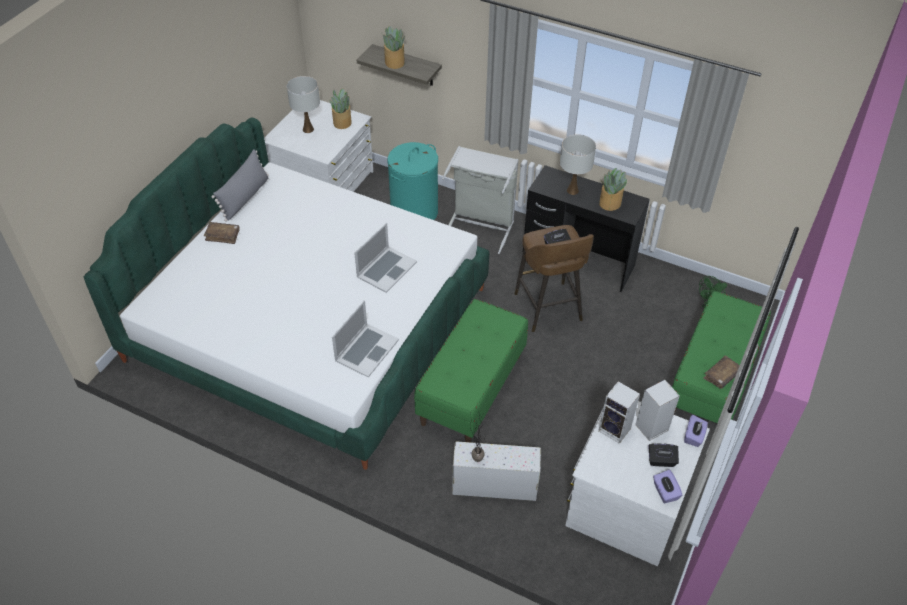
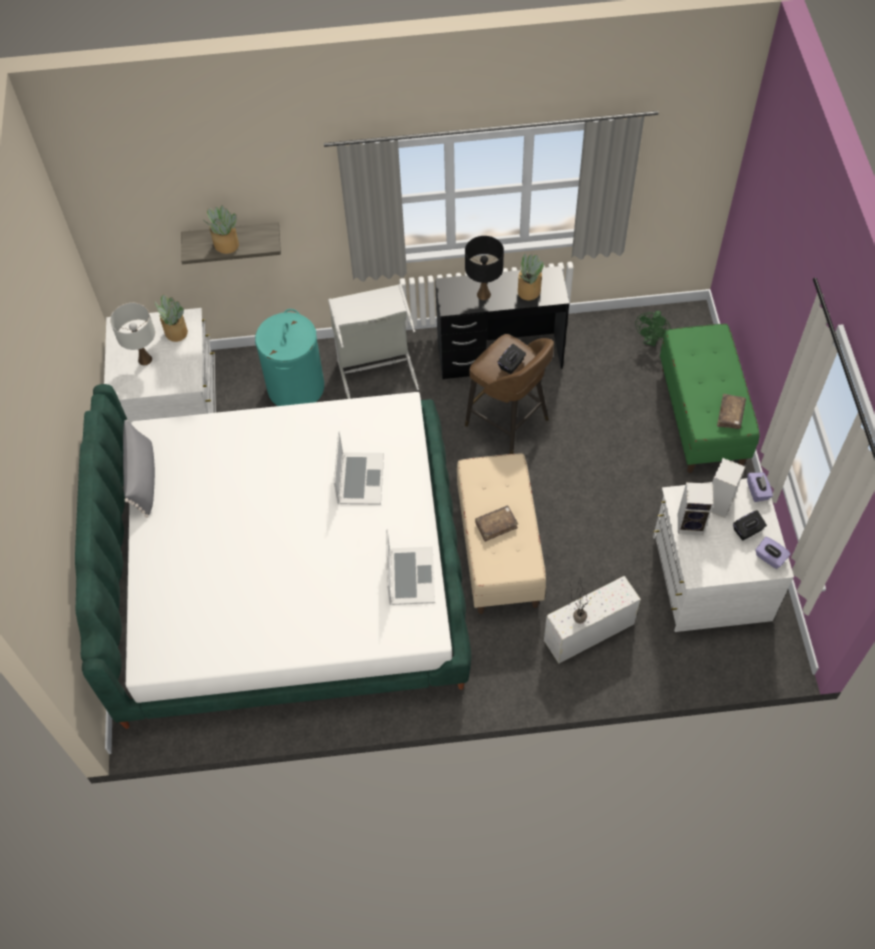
camera: 30 degrees left, 10 degrees up
brown book [204,222,240,244] -> brown book moved to [475,506,518,542]
green bench [414,299,528,442] -> beige bench [457,453,546,614]
white table lamp [560,134,596,195] -> black table lamp [465,236,504,300]

